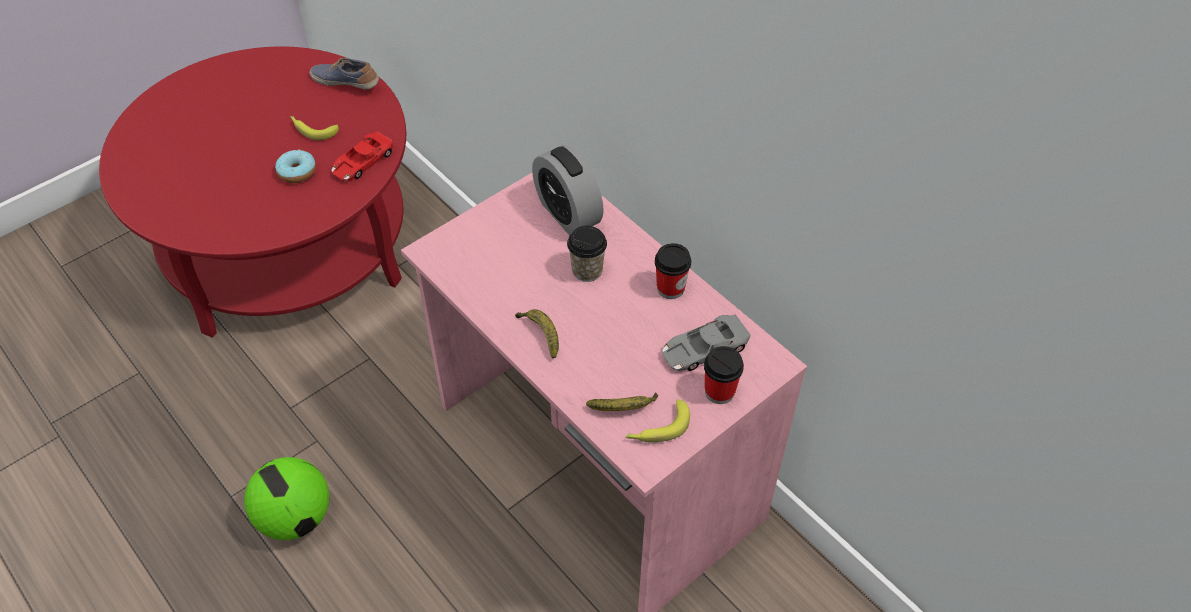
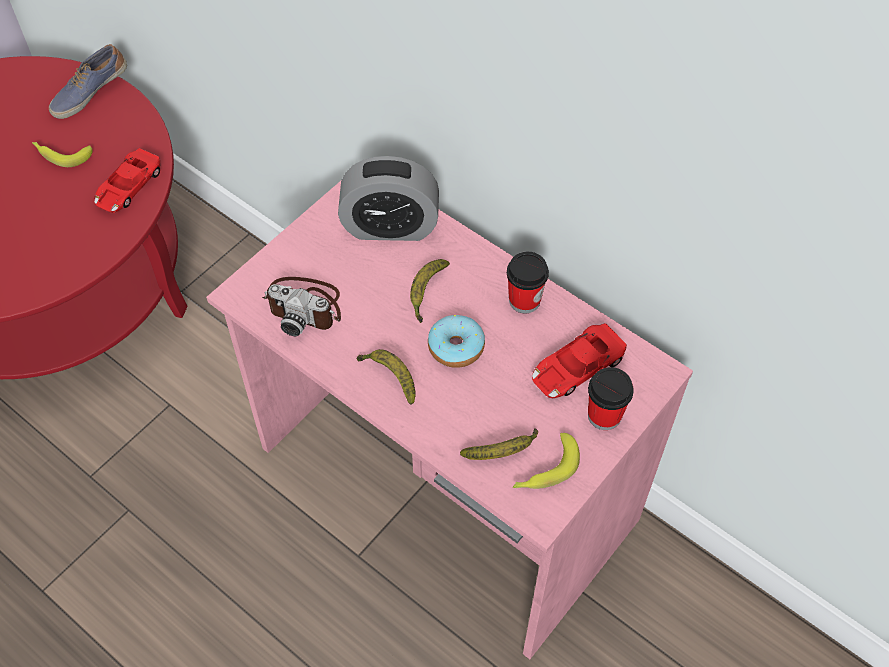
camera: 10 degrees left, 5 degrees up
football [244,457,329,540] -> none
donut [275,150,316,183] -> donut moved to [428,315,485,368]
shoe [309,58,379,89] -> shoe turned 60 degrees counterclockwise [49,44,127,119]
alarm clock [532,145,604,235] -> alarm clock turned 45 degrees counterclockwise [338,156,439,241]
cup [567,226,607,282] -> banana [410,259,450,323]
grey toy car [662,315,750,371] -> red toy car [532,323,627,398]
none -> camera [262,277,341,336]

